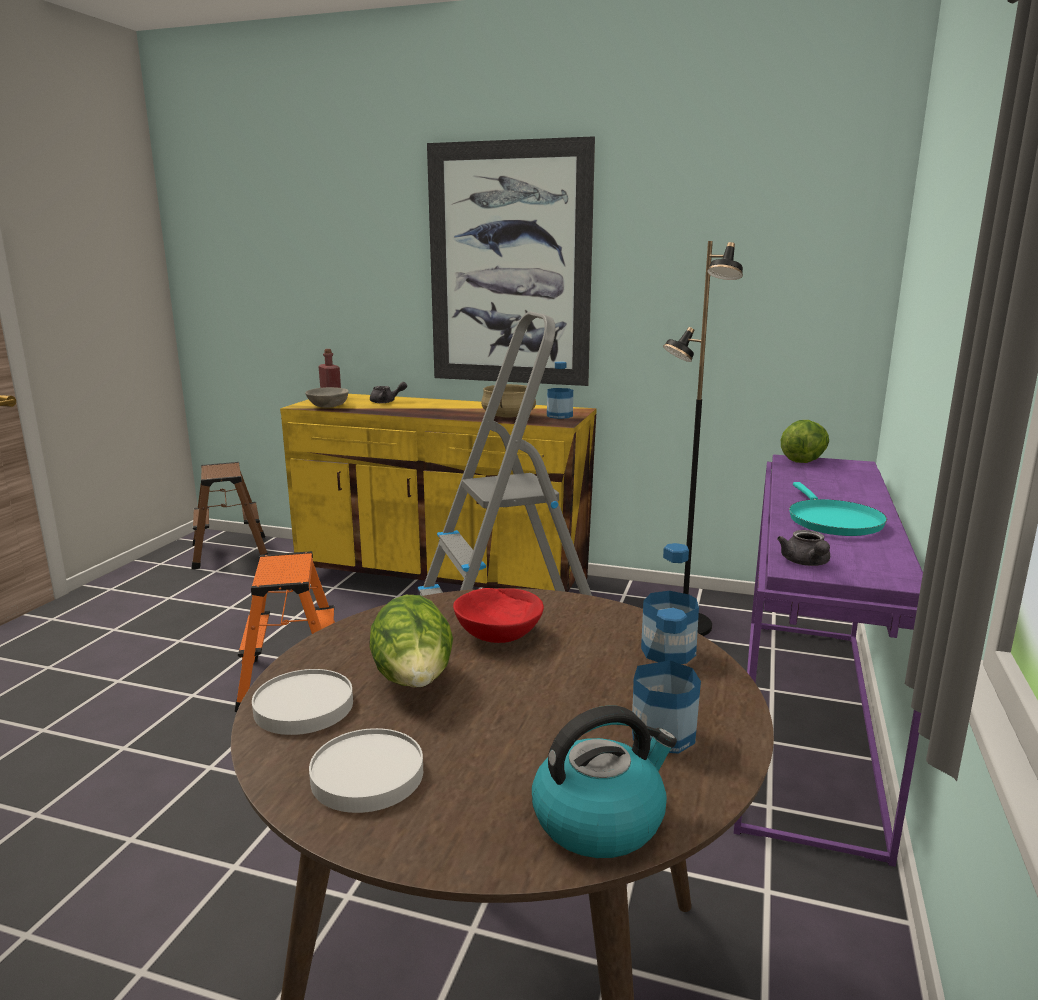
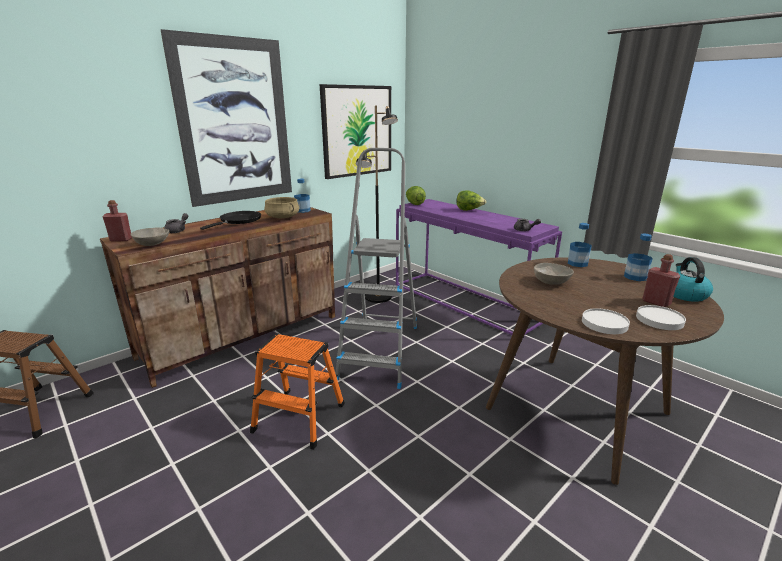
camera: 60 degrees left, 5 degrees up
yellow cabinet [280,394,597,592] -> brown cabinet [100,207,335,388]
lettuce [370,595,453,688] -> lettuce moved to [457,191,486,211]
red bowl [453,588,544,643] -> grey bowl [534,263,574,285]
turquoise frying pan [789,482,887,536] -> none
none -> black frying pan [200,211,261,230]
none -> picture [320,84,391,179]
none -> red bottle [643,254,680,307]

